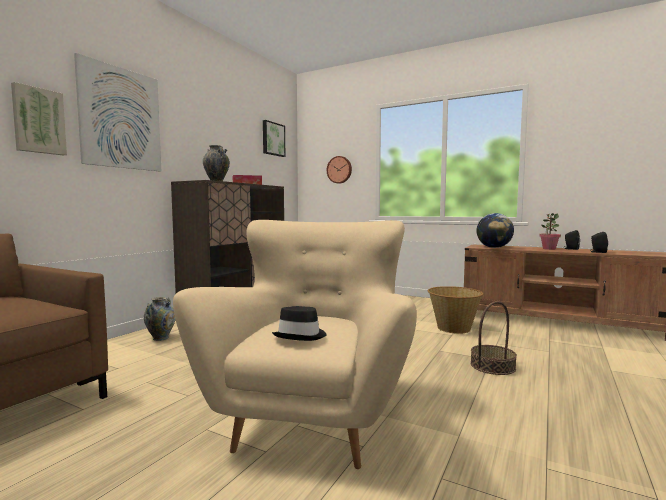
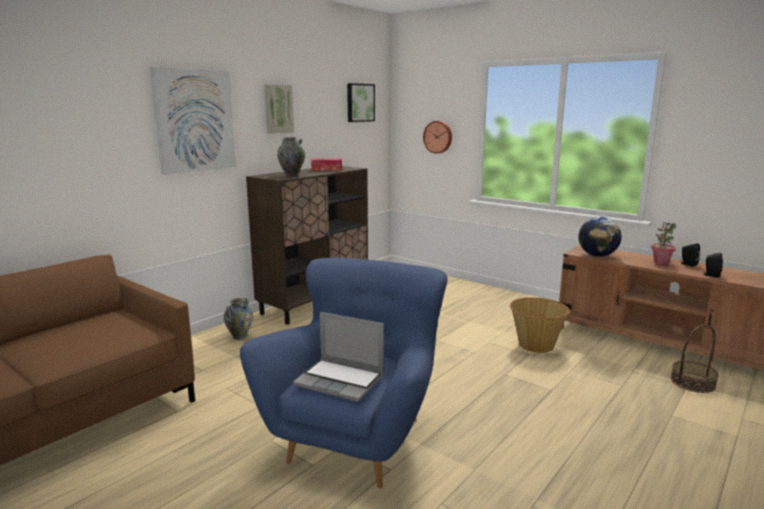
camera: 10 degrees right, 10 degrees up
picture [11,82,67,155] -> picture moved to [264,84,294,134]
beige armchair [173,220,417,469] -> blue armchair [240,257,448,488]
black hat [272,306,327,341] -> laptop [293,312,384,402]
basket [470,301,517,375] -> basket moved to [671,325,719,393]

